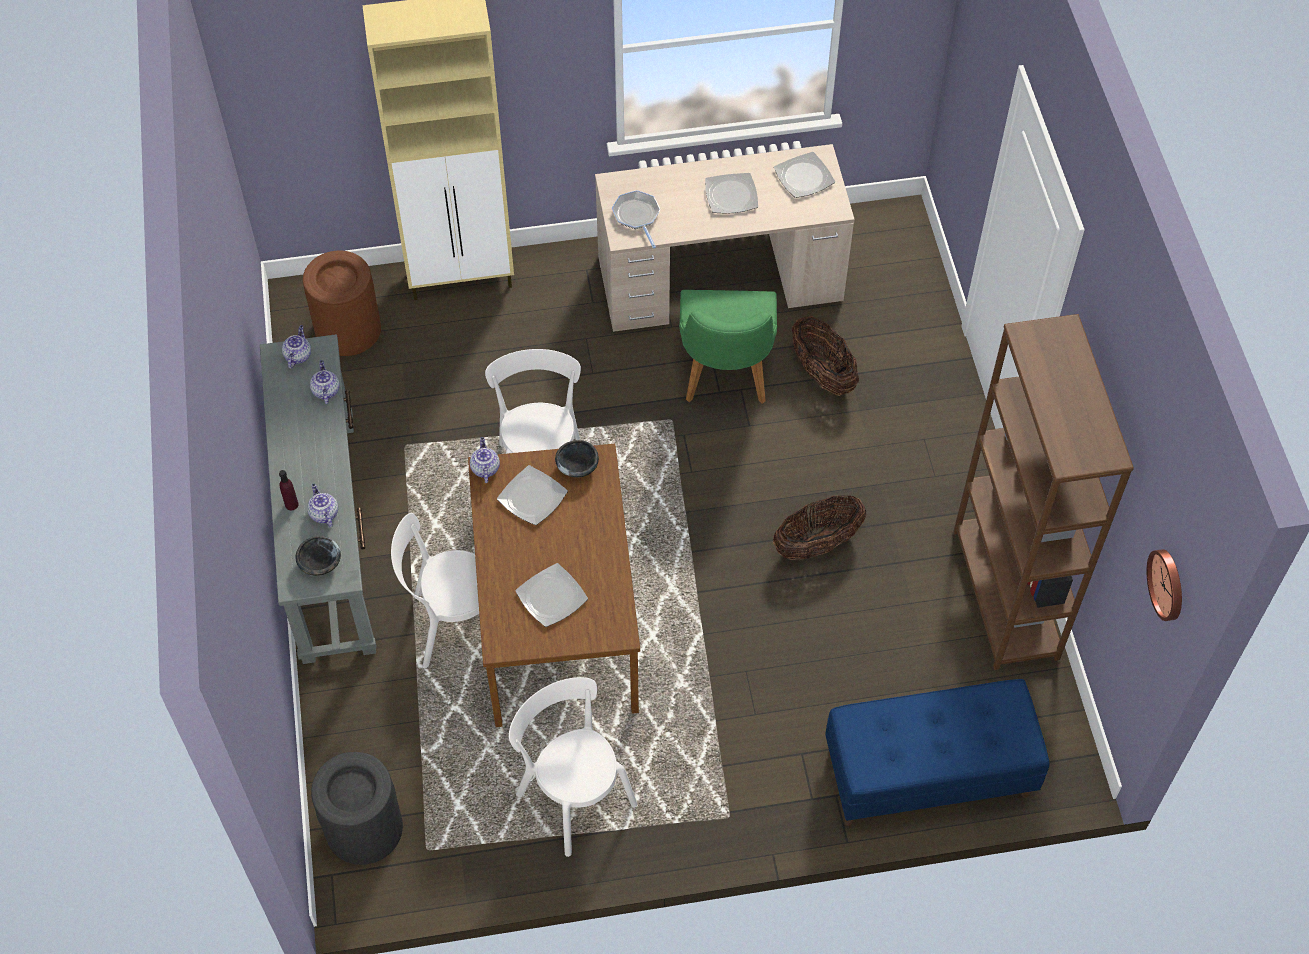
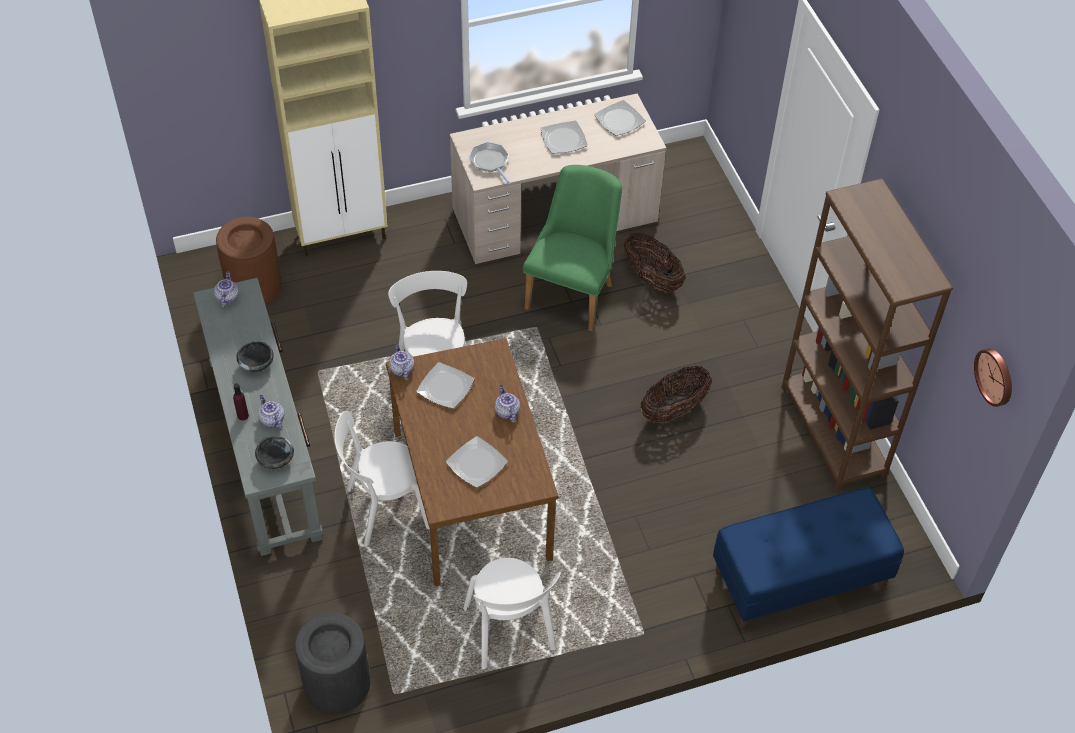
camera: 10 degrees left, 5 degrees down
teapot [310,360,340,404] -> teapot moved to [495,385,520,423]
white chair [509,677,637,857] -> white chair turned 150 degrees counterclockwise [463,558,561,669]
black bowl [555,440,599,477] -> black bowl moved to [236,341,274,372]
green chair [679,290,777,404] -> green chair turned 150 degrees counterclockwise [523,165,622,331]

